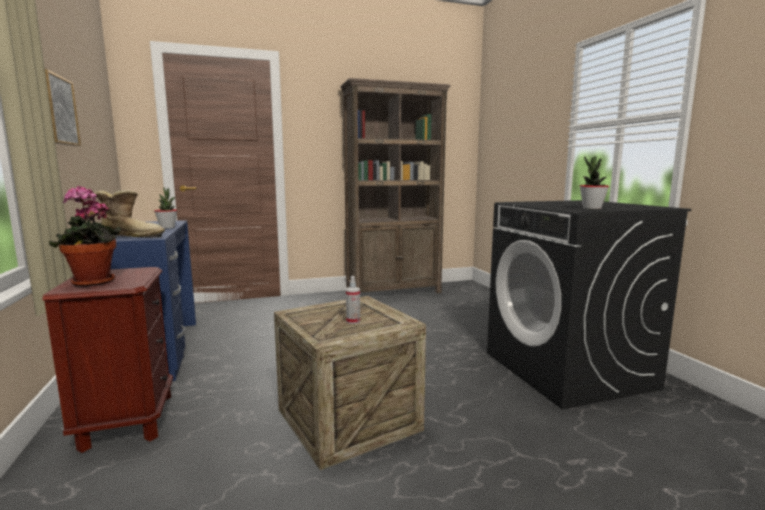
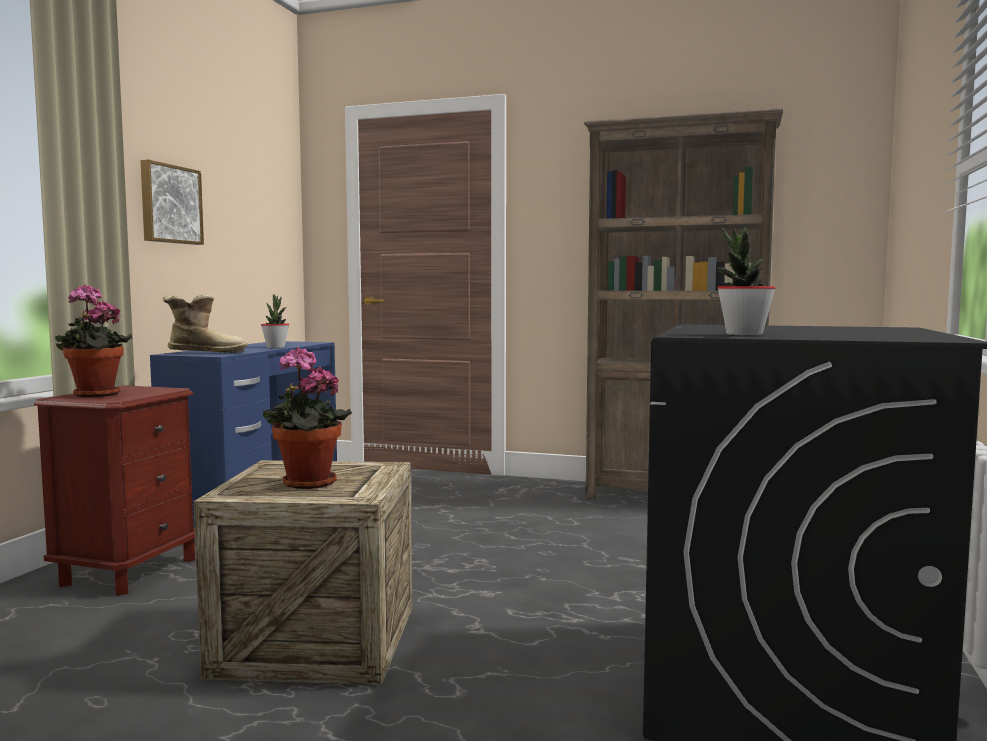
camera: 35 degrees right, 5 degrees down
boot [94,190,165,238] -> boot turned 45 degrees counterclockwise [163,295,248,353]
spray bottle [346,276,360,324] -> potted plant [263,347,352,489]

